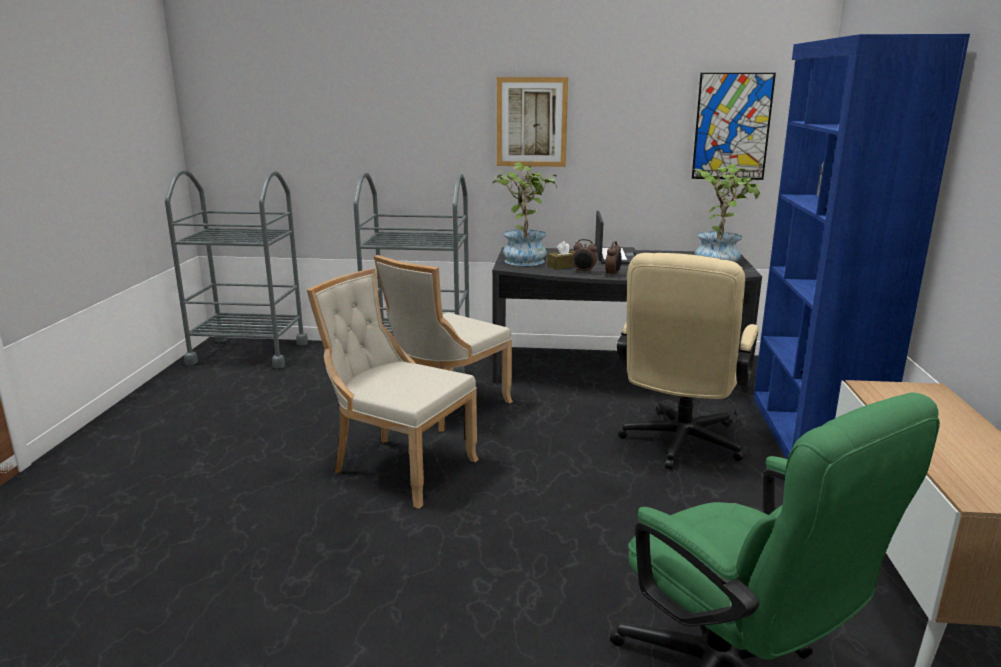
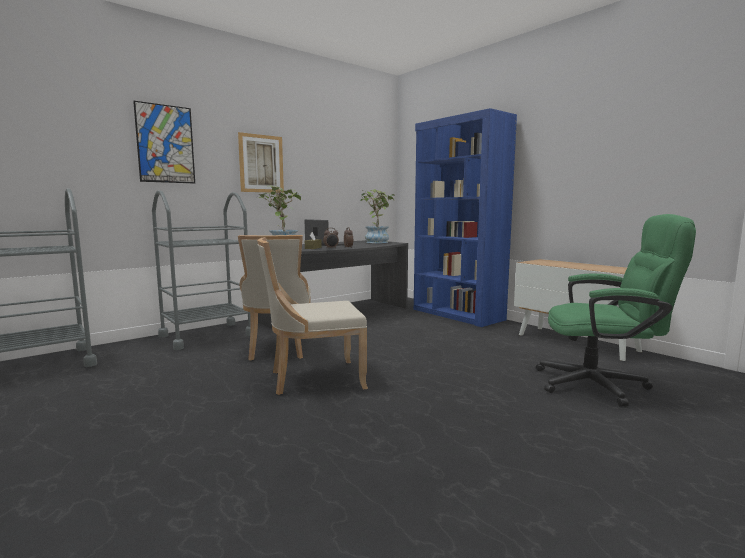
camera: 45 degrees left, 10 degrees down
beige office chair [617,253,758,470] -> none
picture [692,73,776,180] -> picture moved to [133,101,195,184]

